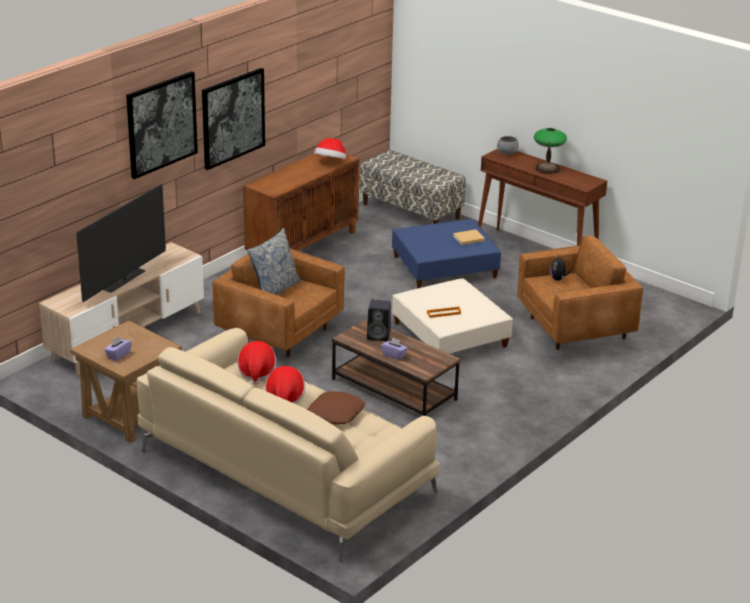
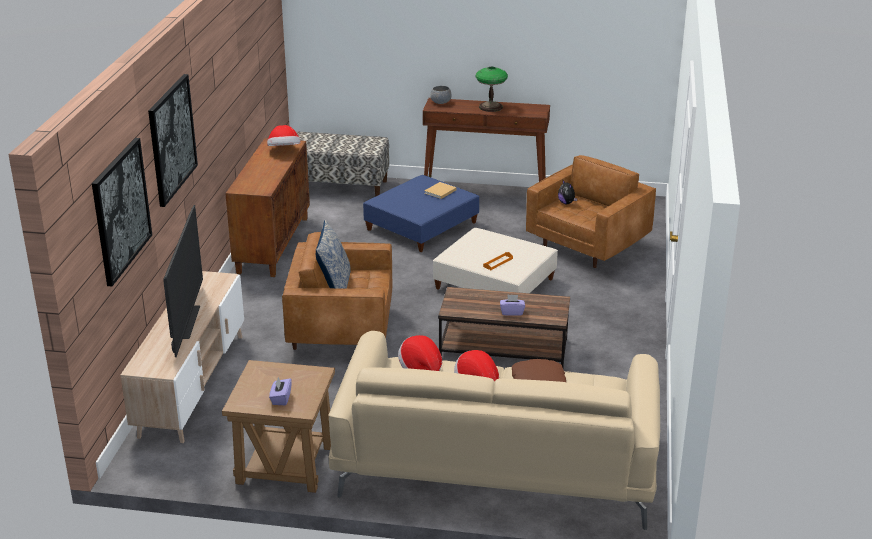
camera: 30 degrees left, 0 degrees up
picture [202,68,265,170] -> picture moved to [92,138,152,286]
black speaker [367,300,391,341] -> none

